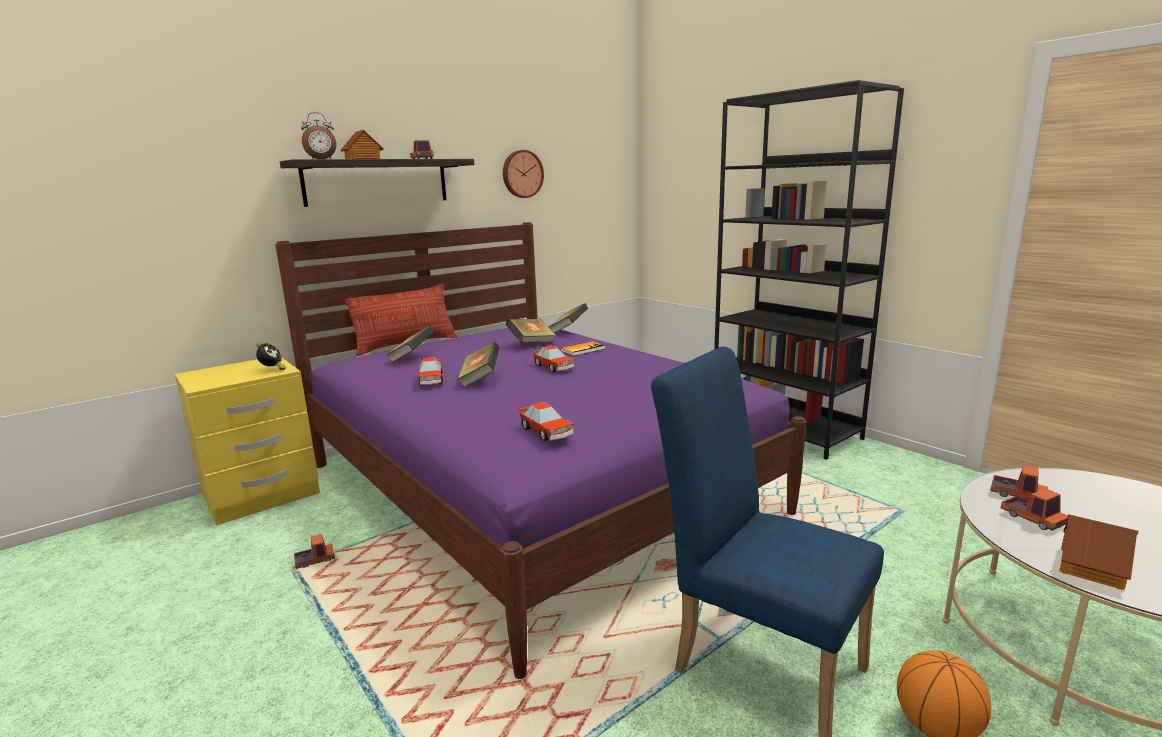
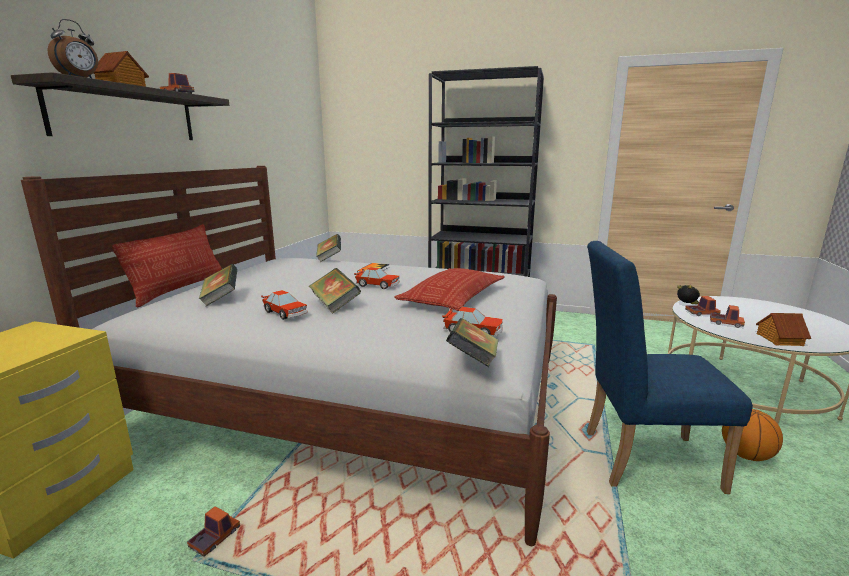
camera: 35 degrees left, 0 degrees up
alarm clock [256,342,286,370] -> alarm clock moved to [677,285,700,304]
purple bed [275,222,806,679] -> white bed [21,166,557,546]
wall clock [503,150,544,198] -> none
book [506,319,556,343] -> book moved to [446,318,498,367]
none -> pillow [394,268,505,311]

